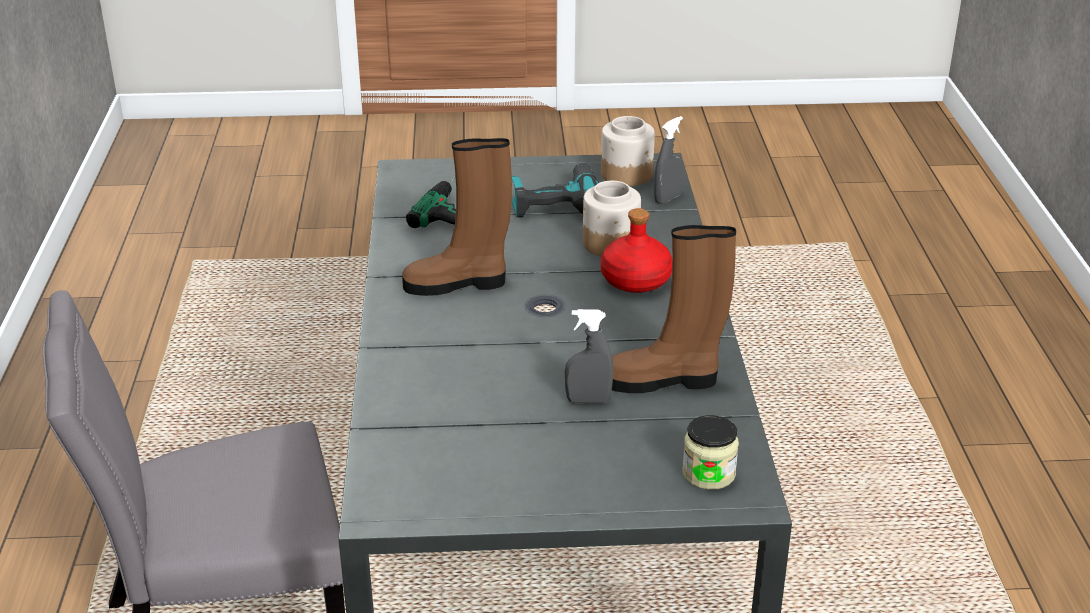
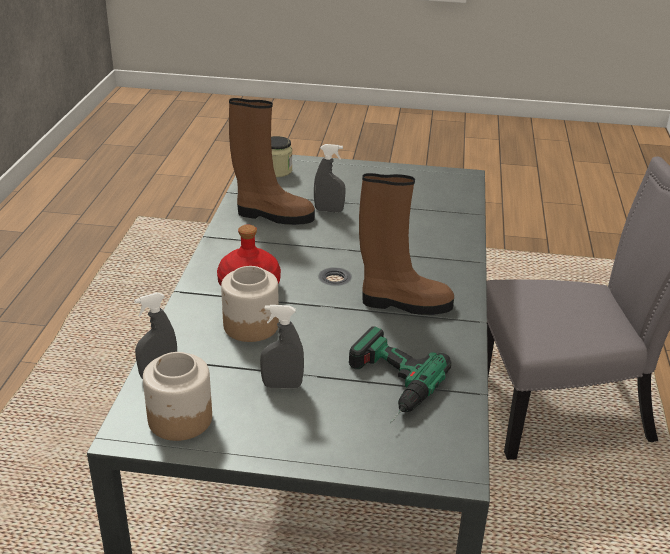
camera: 170 degrees left, 0 degrees up
power drill [512,163,599,217] -> grey spray bottle [260,305,304,388]

